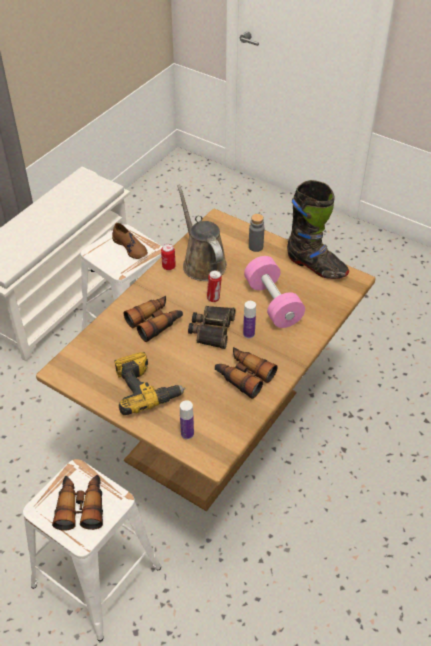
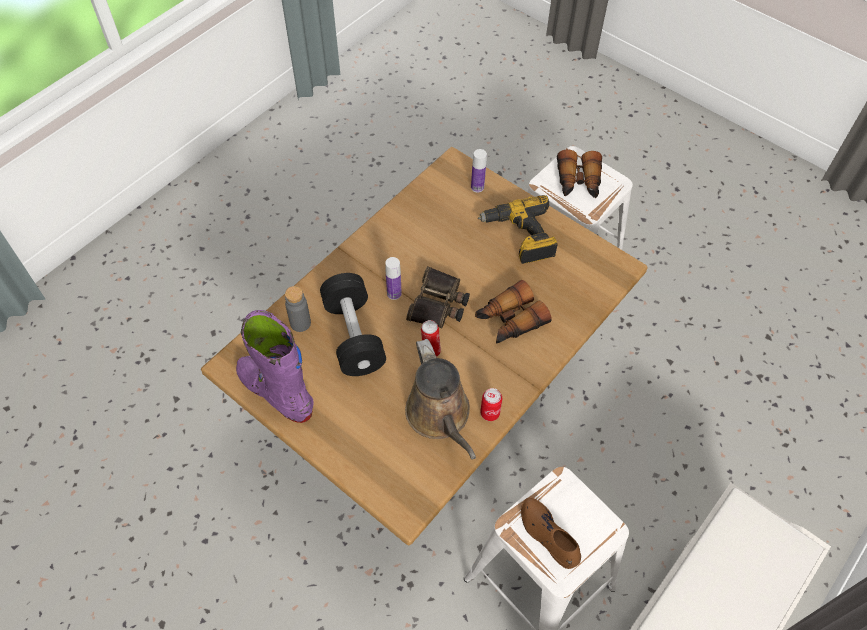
camera: 175 degrees left, 10 degrees up
binoculars [215,347,278,399] -> none
pink dumbbell [244,256,305,328] -> black dumbbell [320,273,386,376]
grey bottle [249,214,264,252] -> grey bottle moved to [285,286,311,332]
black boot [287,180,349,279] -> purple boot [236,310,314,423]

